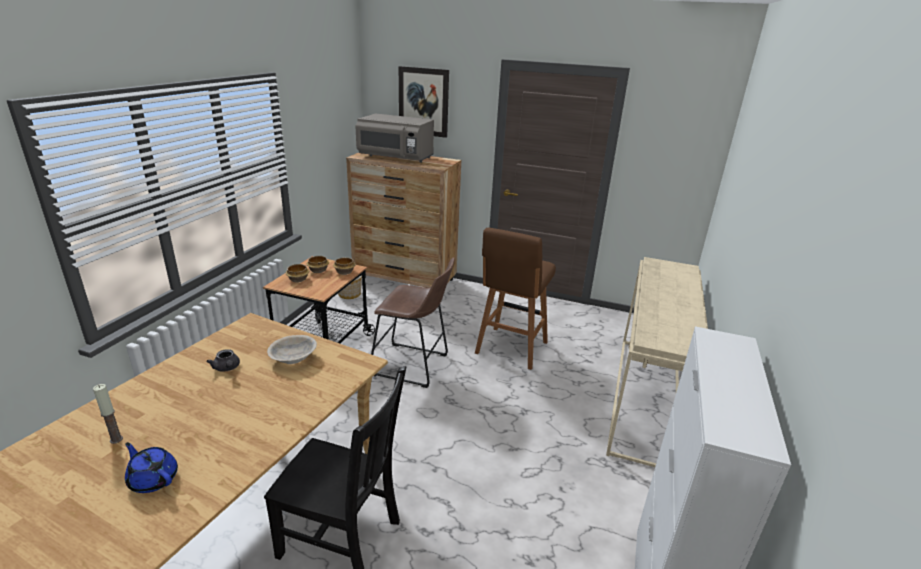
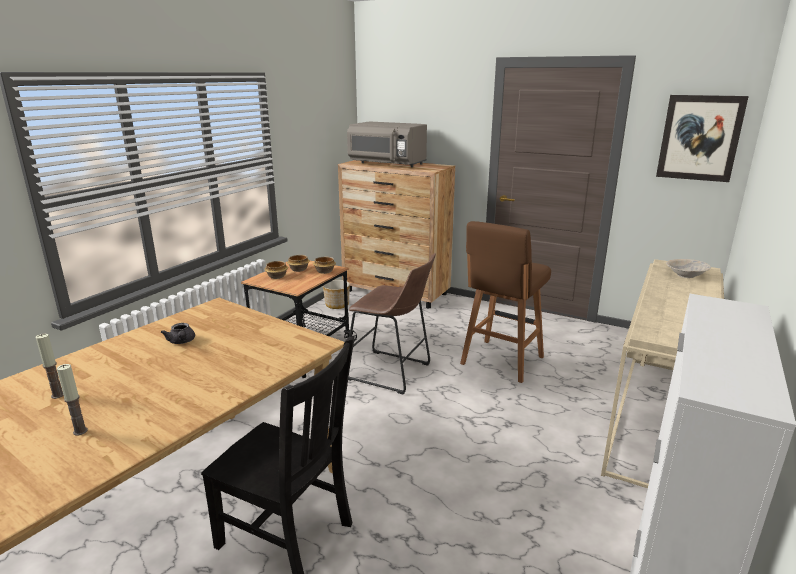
camera: 10 degrees right, 5 degrees down
blue teapot [125,442,178,493] -> candle [57,364,88,436]
beige bowl [267,335,317,364] -> beige bowl moved to [666,259,711,278]
picture [399,66,449,138] -> picture moved to [656,95,749,182]

